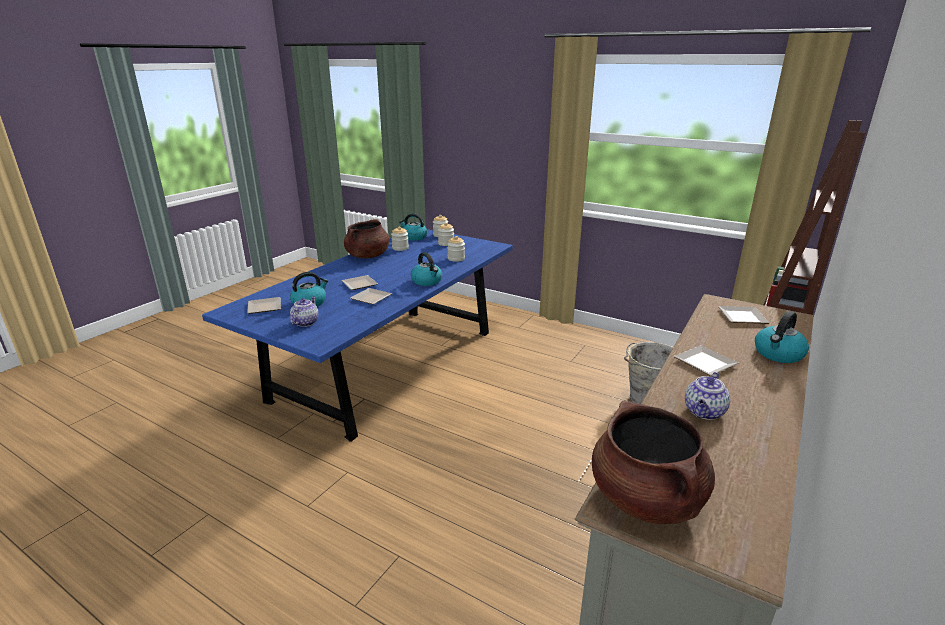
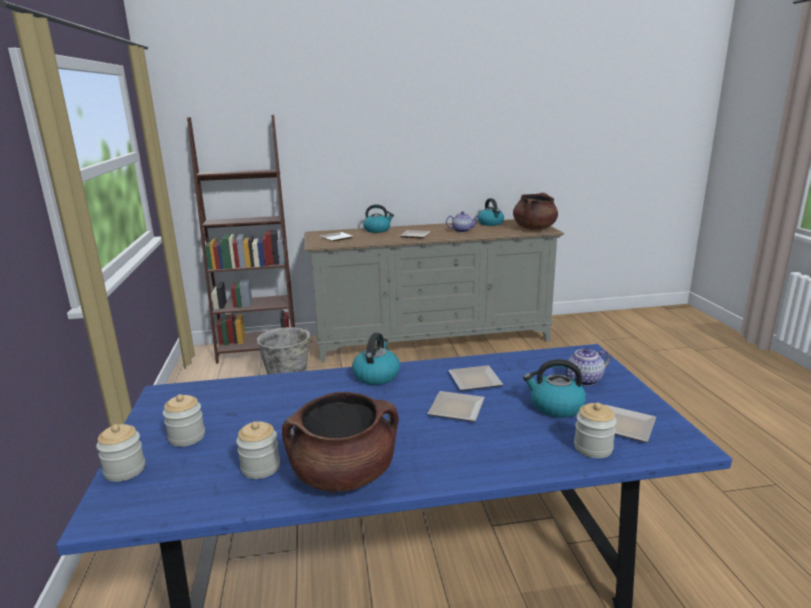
camera: 130 degrees left, 5 degrees down
kettle [399,214,427,240] -> kettle moved to [478,198,504,226]
jar [447,236,465,262] -> jar moved to [574,403,617,458]

